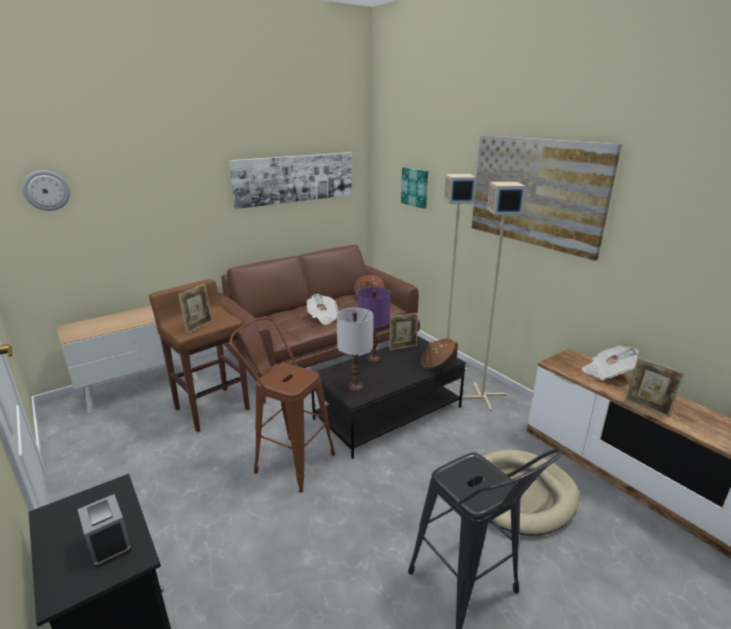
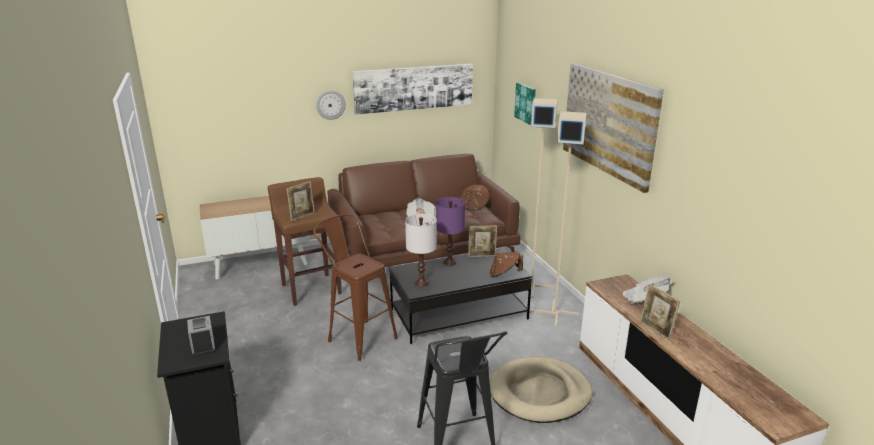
camera: 15 degrees right, 0 degrees up
wall clock [22,170,70,211] -> wall clock moved to [316,90,346,120]

